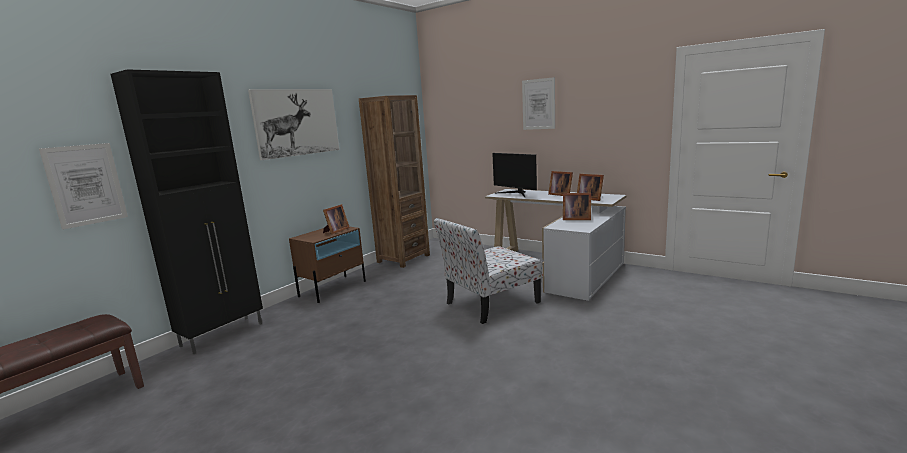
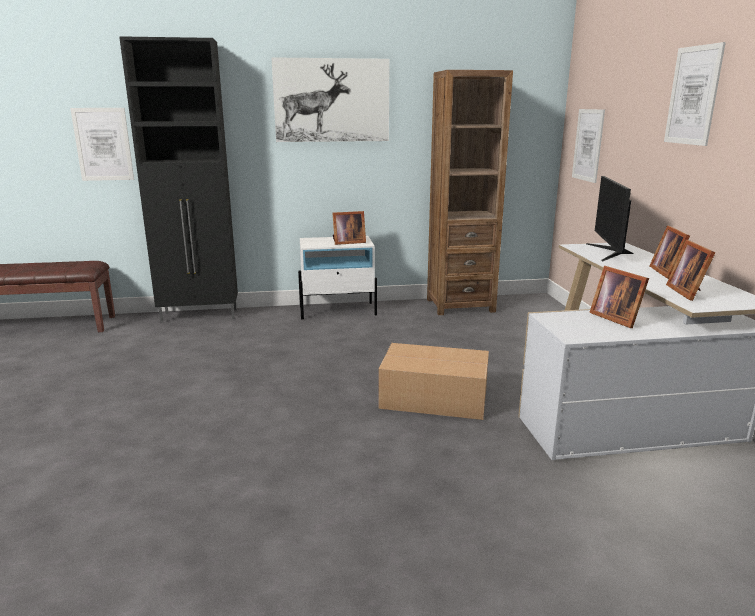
camera: 45 degrees right, 5 degrees up
brown nightstand [289,227,366,303] -> white nightstand [298,236,377,319]
chair [434,218,543,324] -> cardboard box [378,343,489,420]
none -> picture [572,109,605,183]

